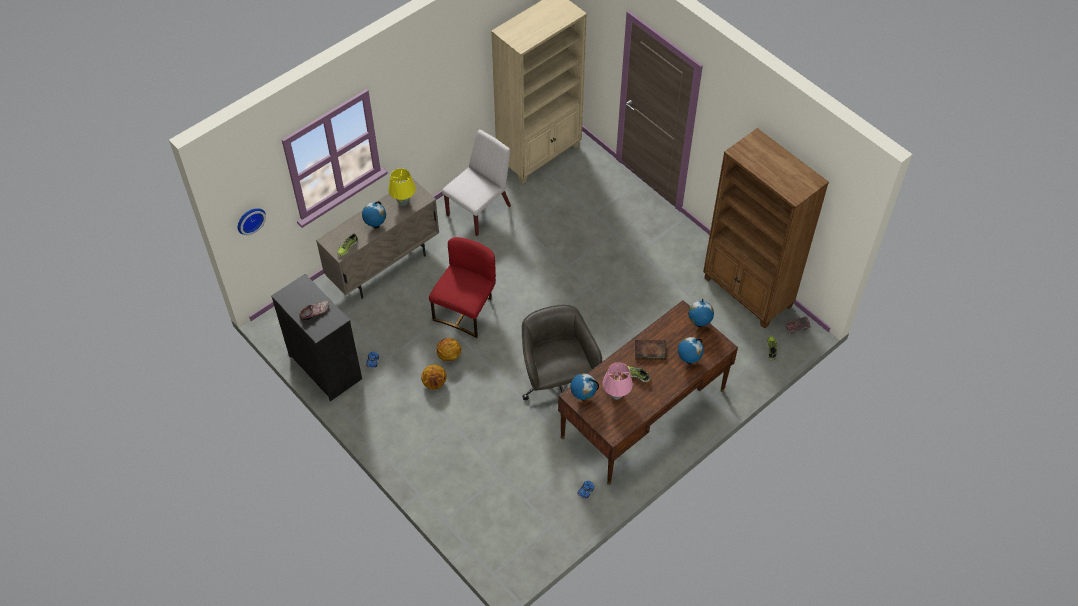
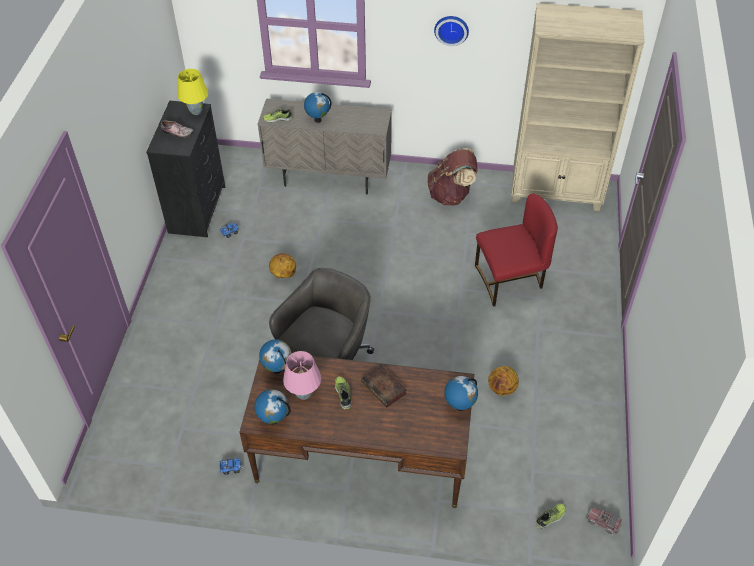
camera: 50 degrees right, 5 degrees down
wall clock [238,208,266,235] -> wall clock moved to [434,16,469,46]
yellow table lamp [388,168,416,206] -> yellow table lamp moved to [178,69,208,115]
basketball [421,364,446,390] -> basketball moved to [488,366,519,395]
red chair [429,237,496,338] -> red chair moved to [475,194,558,307]
white chair [442,130,511,236] -> brown backpack [428,148,478,206]
globe [678,337,704,364] -> globe moved to [254,389,291,425]
brown bookcase [703,128,829,329] -> none

